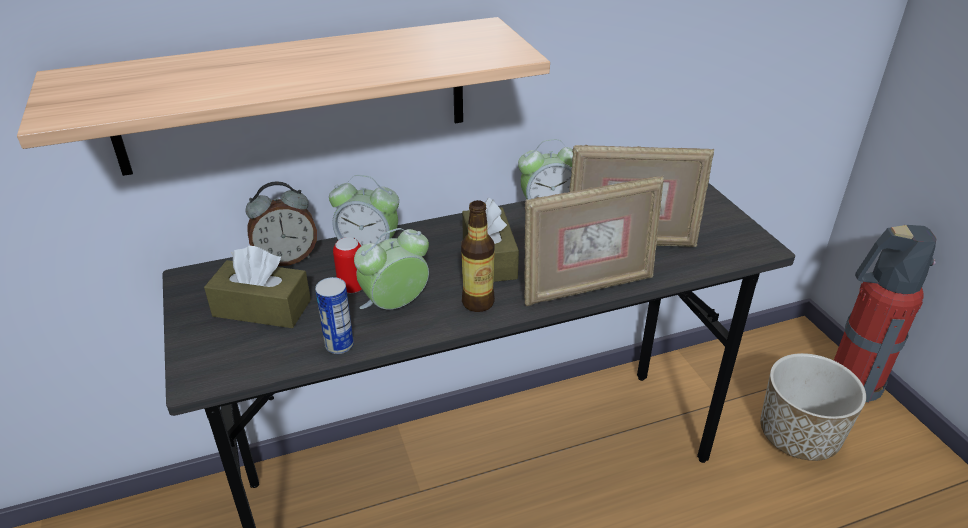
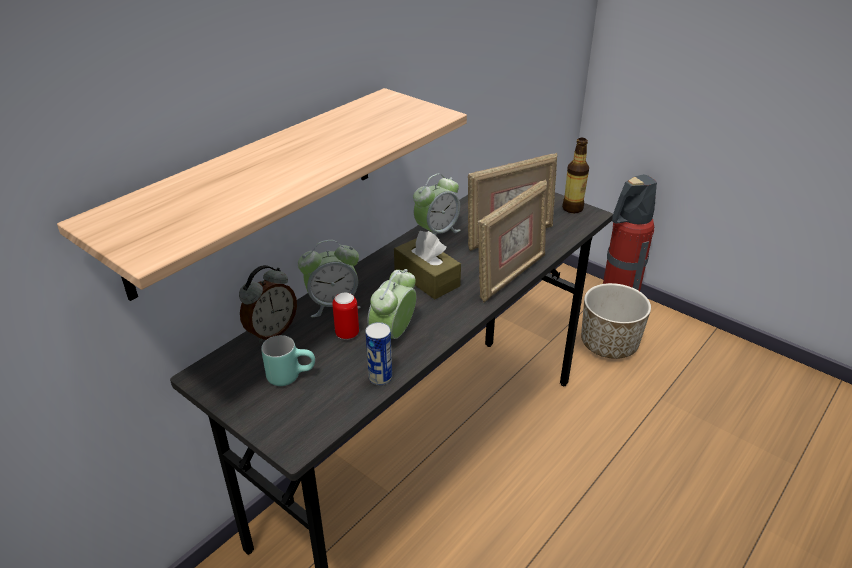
camera: 30 degrees left, 0 degrees up
brown tissue box [204,246,311,328] -> turquoise mug [261,335,315,386]
bottle [461,200,495,312] -> bottle moved to [562,138,589,213]

